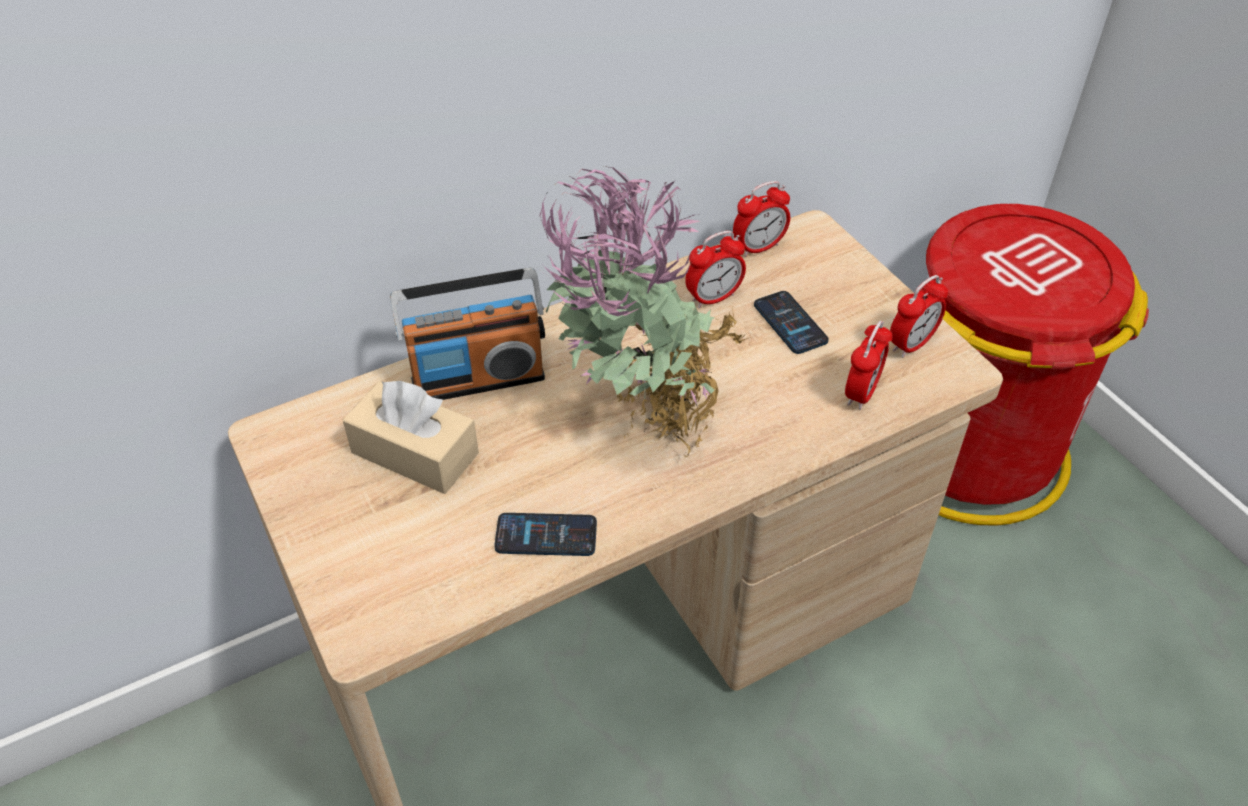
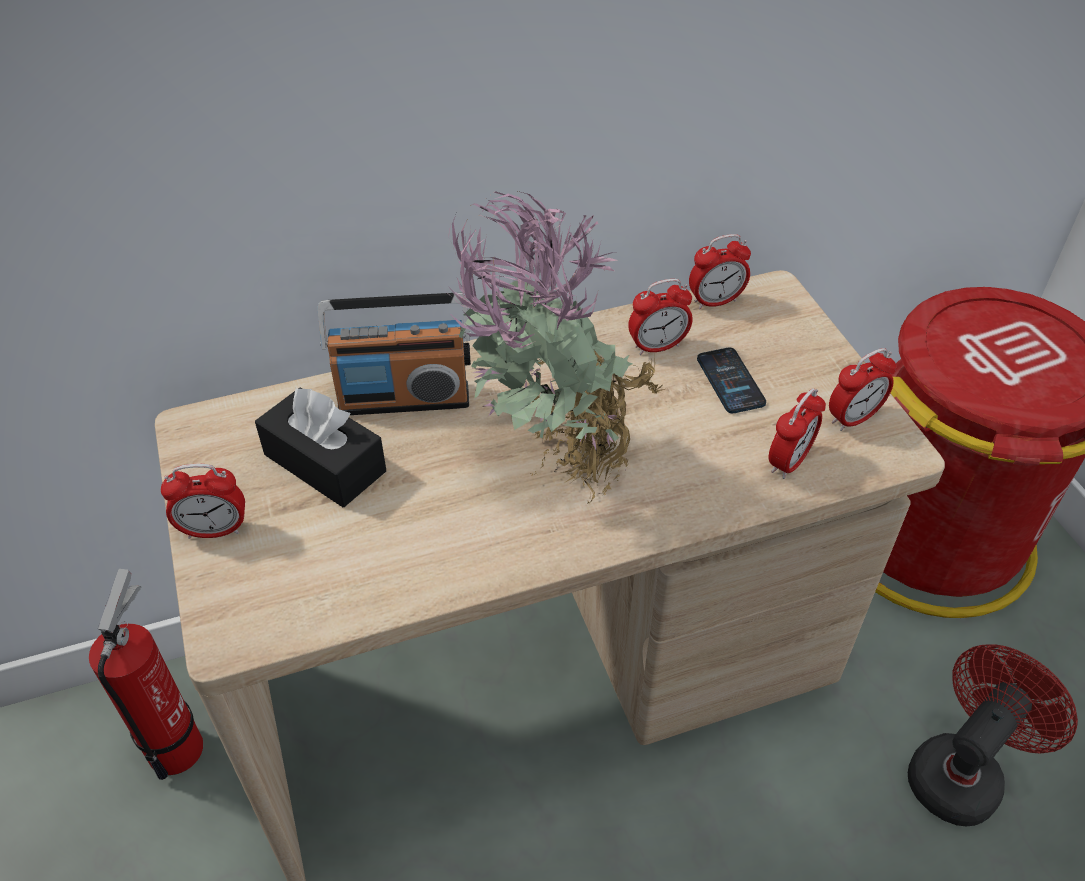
camera: 10 degrees right, 0 degrees up
beige tissue box [343,381,479,494] -> black tissue box [255,387,386,507]
phone [494,513,597,556] -> none
none -> fire extinguisher [89,569,203,780]
none -> alarm clock [161,464,245,539]
none -> red fan [908,644,1078,826]

